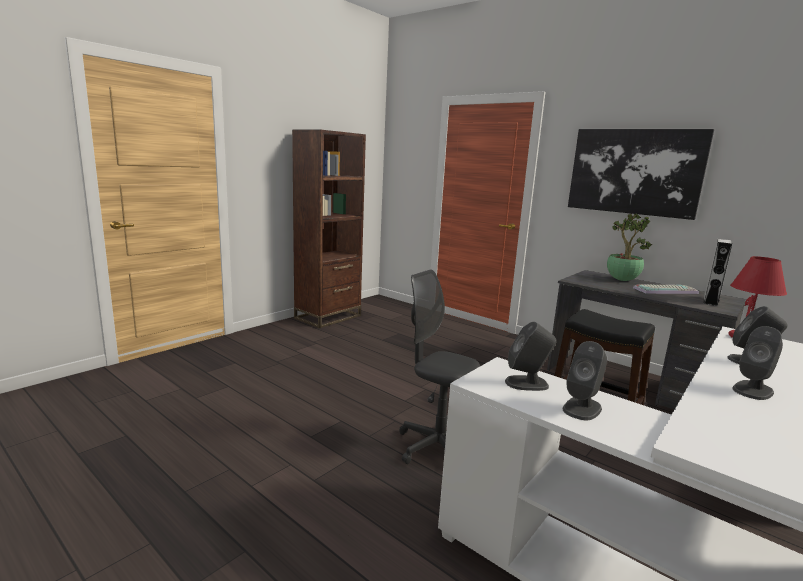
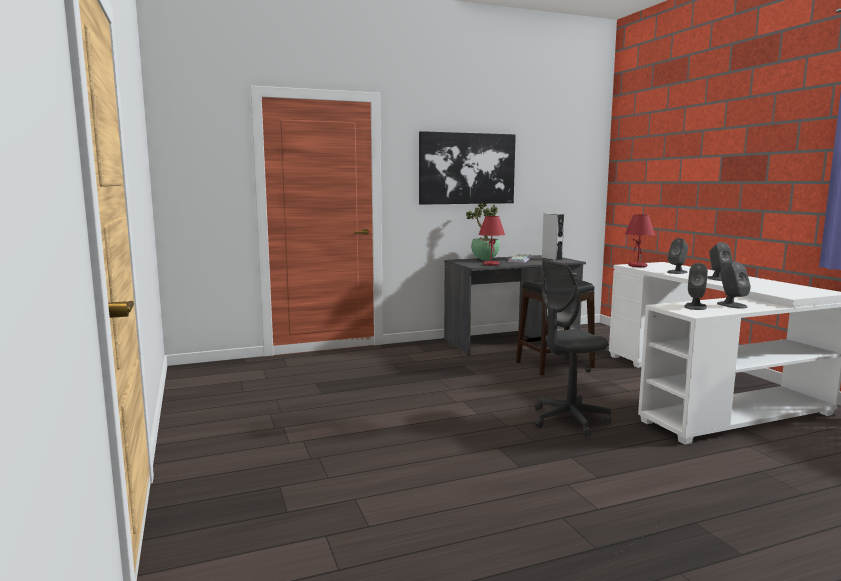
camera: 60 degrees left, 5 degrees down
brown bookcase [292,129,366,328] -> none
none -> red table lamp [479,216,505,266]

